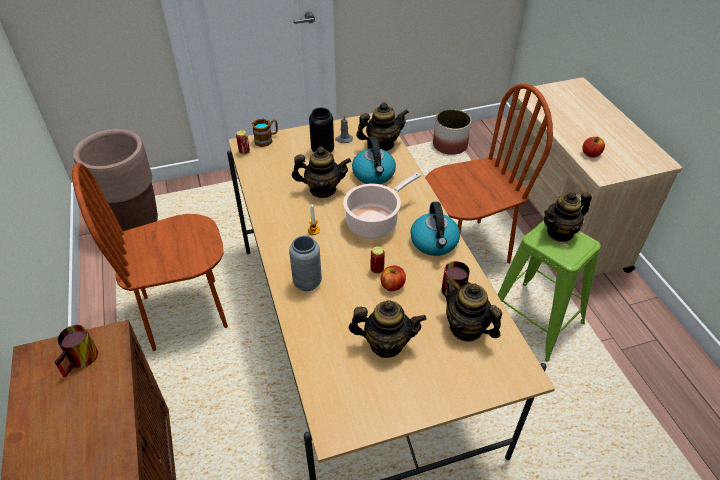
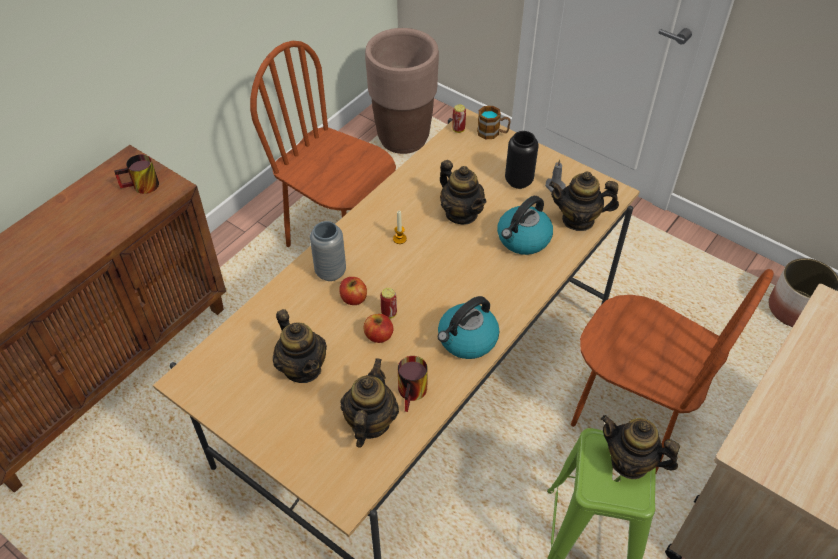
camera: 55 degrees right, 5 degrees up
cooking pot [343,172,421,239] -> none
teapot [356,102,409,151] -> teapot turned 150 degrees clockwise [549,171,619,231]
apple [583,137,605,158] -> apple moved to [339,277,367,305]

